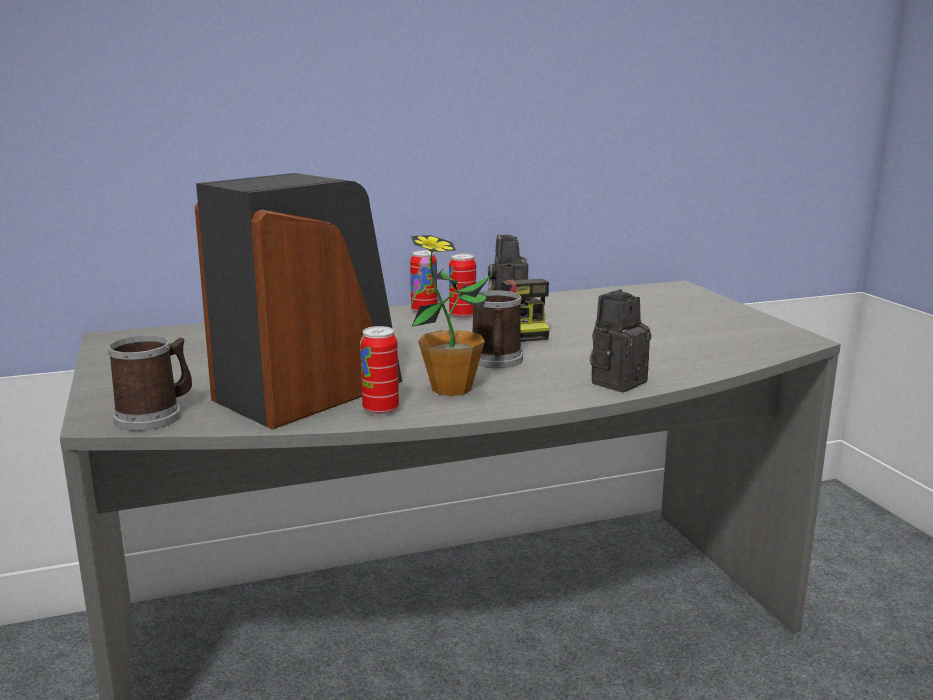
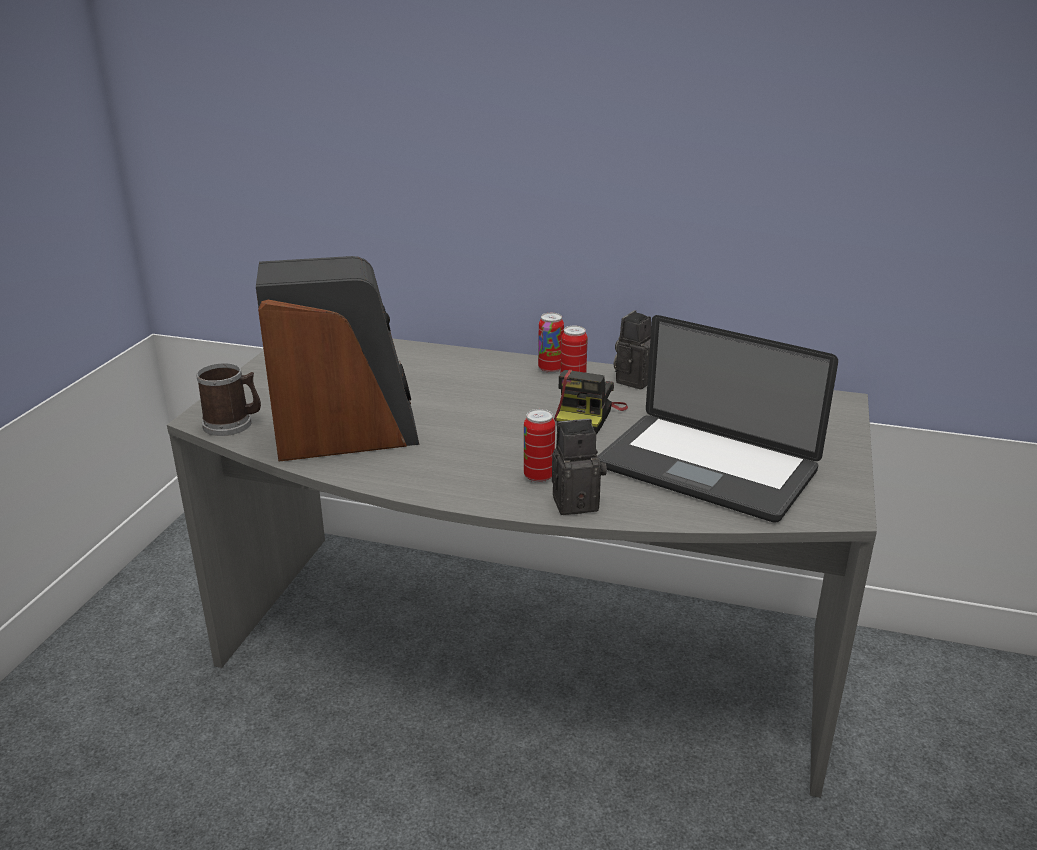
camera: 35 degrees right, 10 degrees up
can [360,326,399,416] -> can moved to [524,409,555,483]
potted plant [411,235,491,396] -> none
mug [473,290,523,368] -> none
none -> laptop [598,315,838,523]

